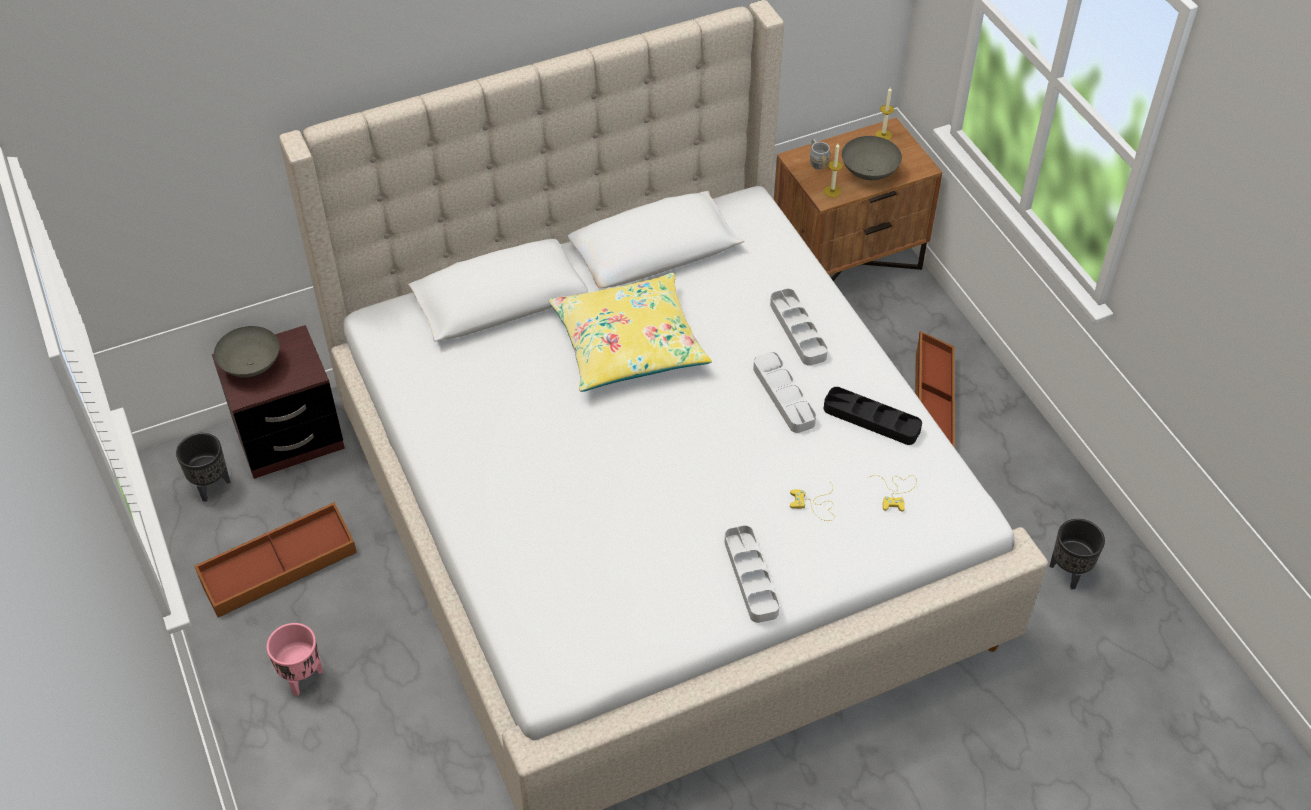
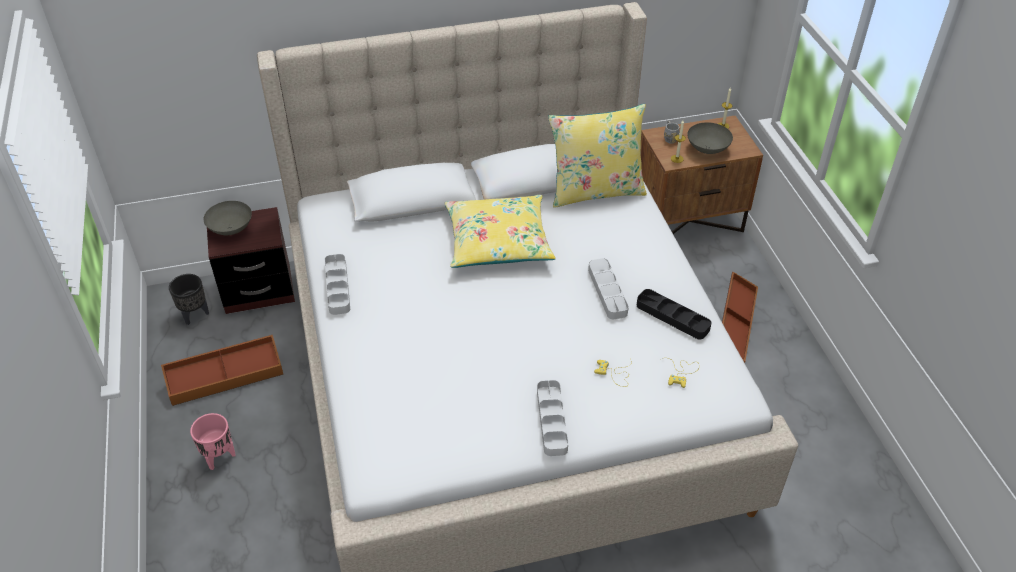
camera: 10 degrees right, 5 degrees down
grey tray [770,289,828,366] -> grey tray moved to [325,254,350,315]
black planter [1049,519,1105,589] -> none
none -> yellow pillow [548,104,647,208]

